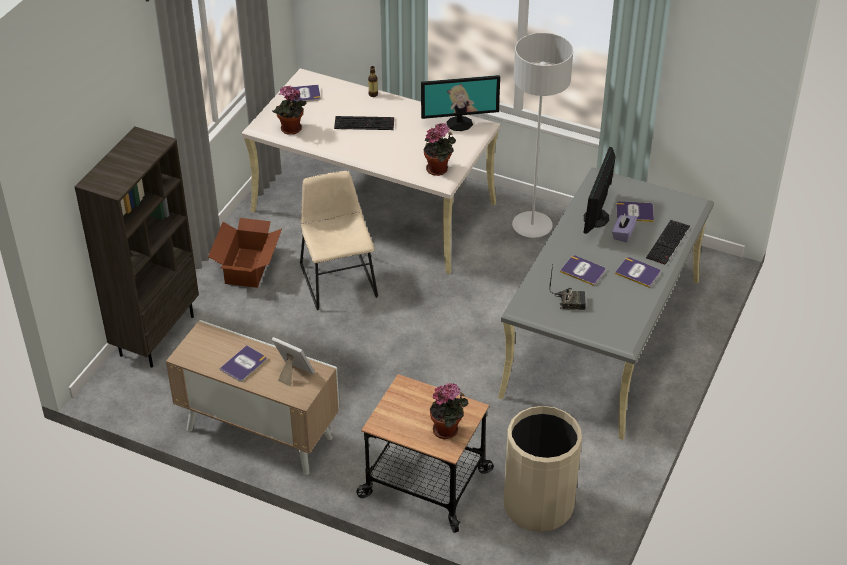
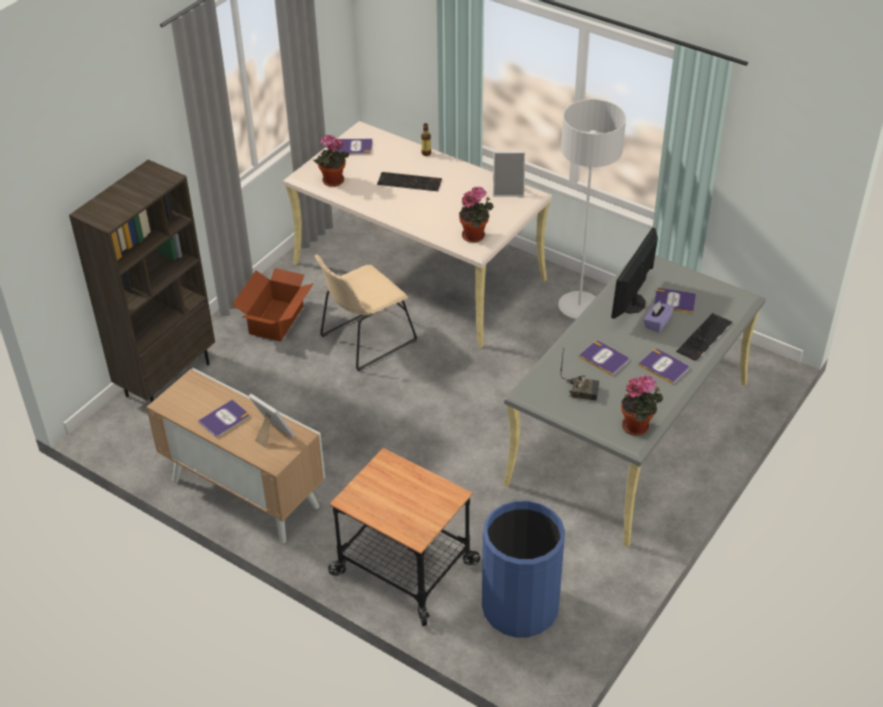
camera: 10 degrees right, 0 degrees up
beige chair [300,171,378,310] -> beige chair turned 120 degrees counterclockwise [315,254,417,371]
monitor [421,75,500,131] -> picture frame [493,151,525,197]
potted plant [430,383,468,439] -> potted plant moved to [621,375,663,436]
beige trash can [504,406,582,532] -> blue trash can [482,501,565,638]

